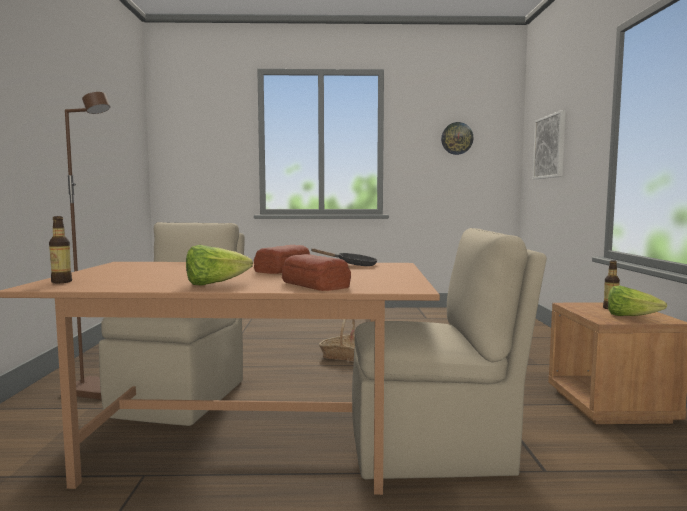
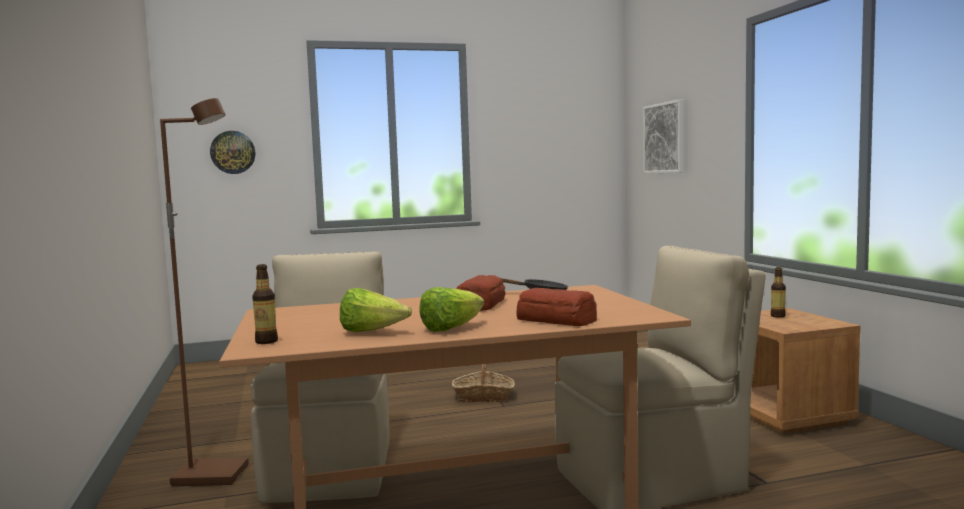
camera: 15 degrees left, 0 degrees up
wall clock [441,122,474,155] -> wall clock moved to [210,131,256,174]
lettuce [608,286,667,316] -> lettuce moved to [340,288,412,332]

